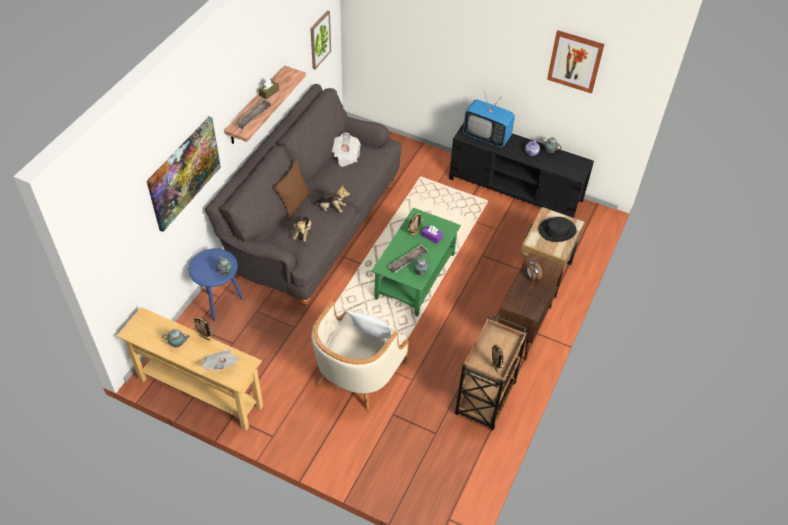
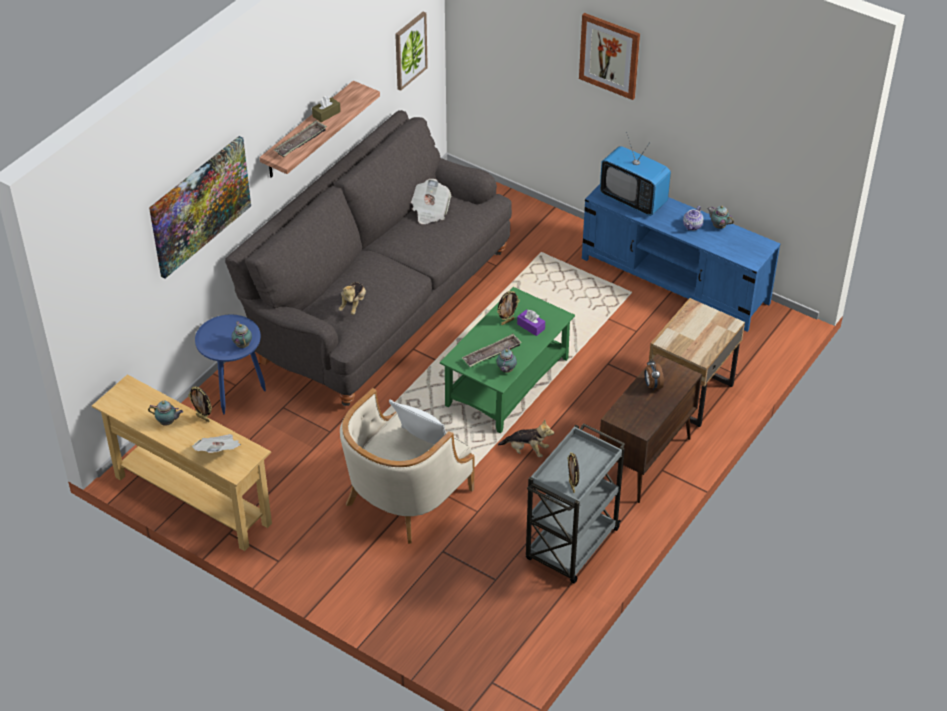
camera: 10 degrees right, 5 degrees down
brown pillow [274,160,311,220] -> none
plush toy [310,185,350,212] -> plush toy moved to [498,419,554,457]
black tv stand [449,123,594,218] -> blue tv stand [582,184,780,332]
brown cart [455,315,528,430] -> grey cart [526,423,625,584]
black hat [538,217,577,242] -> none
picture [547,30,605,94] -> picture moved to [579,13,640,100]

